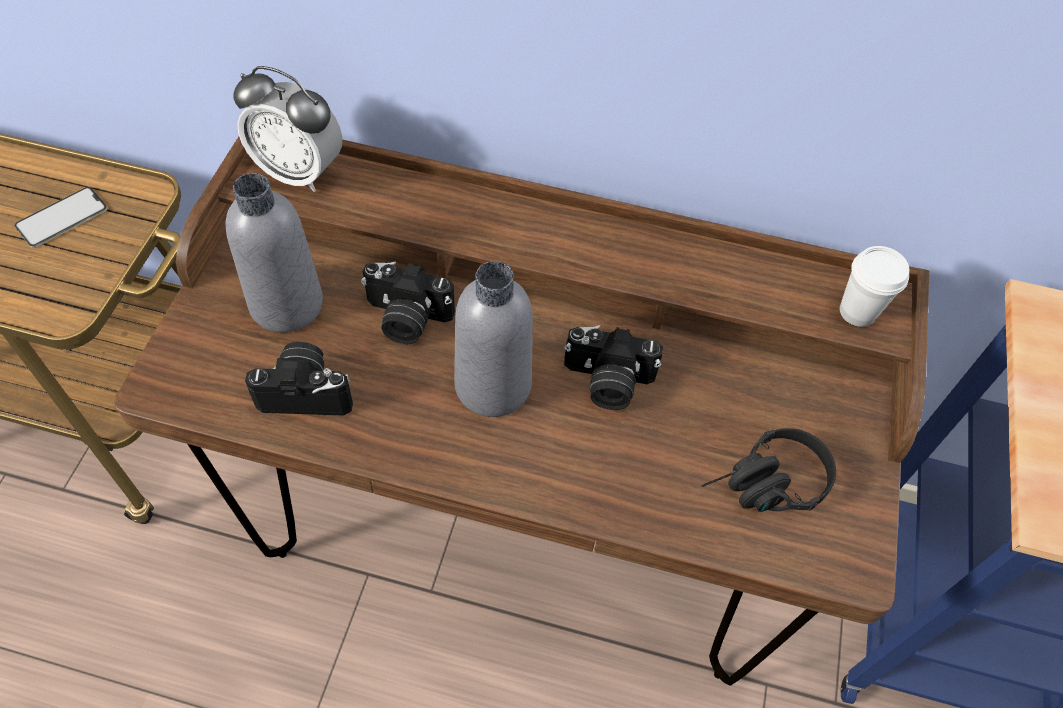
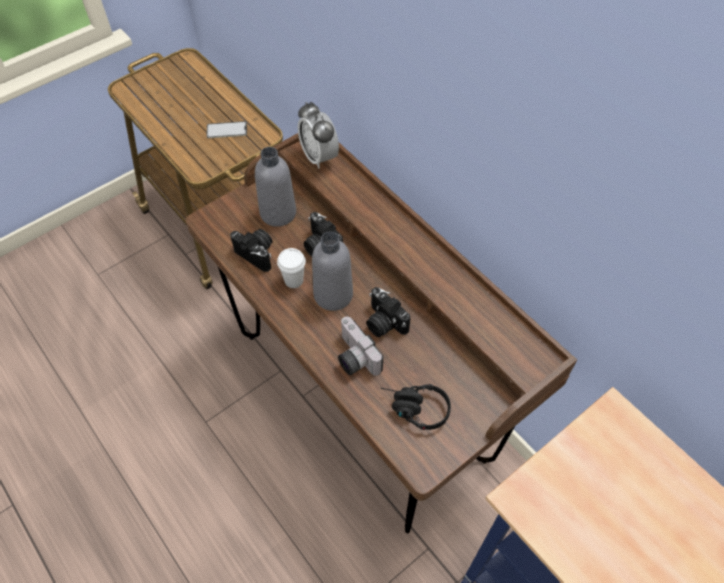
camera: 40 degrees right, 0 degrees up
white cup [840,246,909,327] -> white cup moved to [277,248,306,288]
none -> camera [338,317,383,376]

